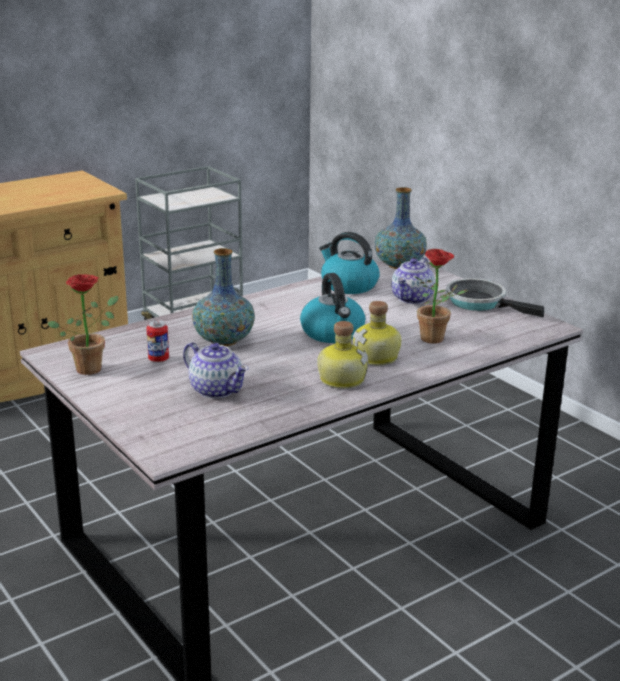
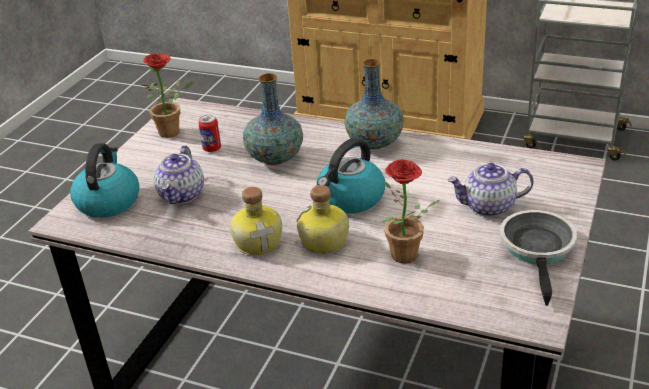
camera: 60 degrees right, 10 degrees up
kettle [319,232,380,294] -> kettle moved to [70,143,139,218]
vase [375,187,427,269] -> vase moved to [344,59,404,149]

